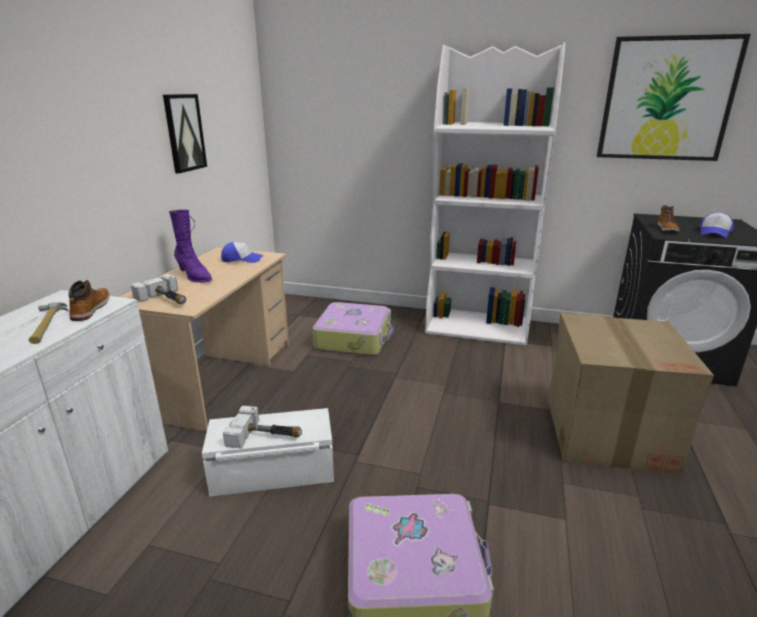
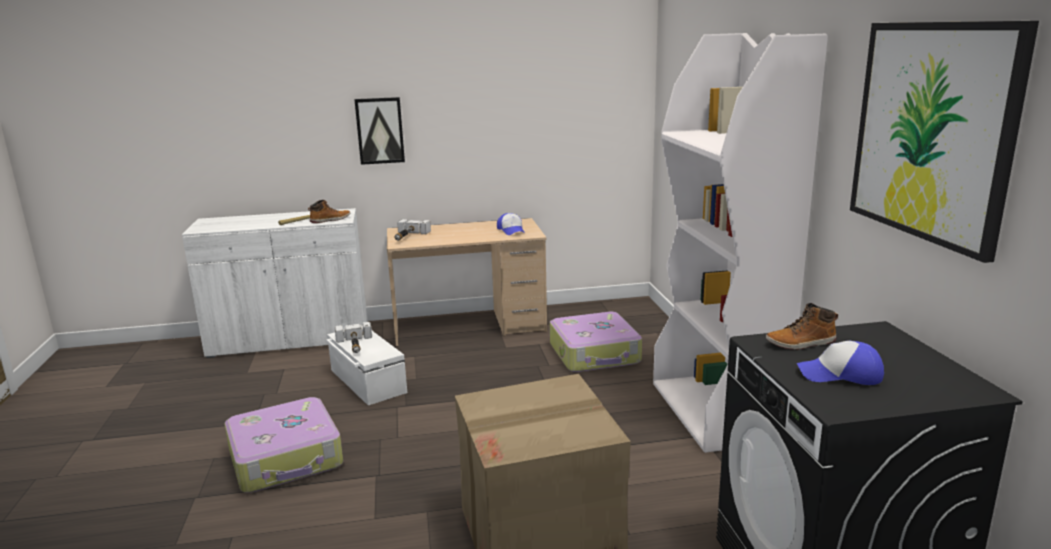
camera: 65 degrees right, 5 degrees down
picture [163,94,207,173] -> picture moved to [354,97,405,165]
purple boot [169,210,212,283] -> none

